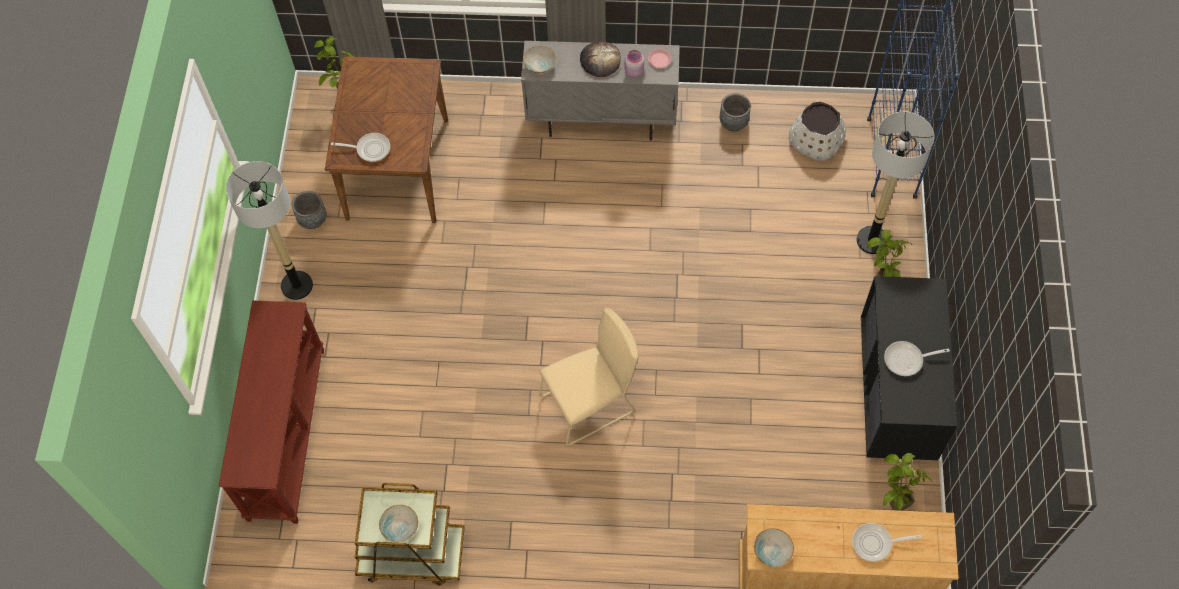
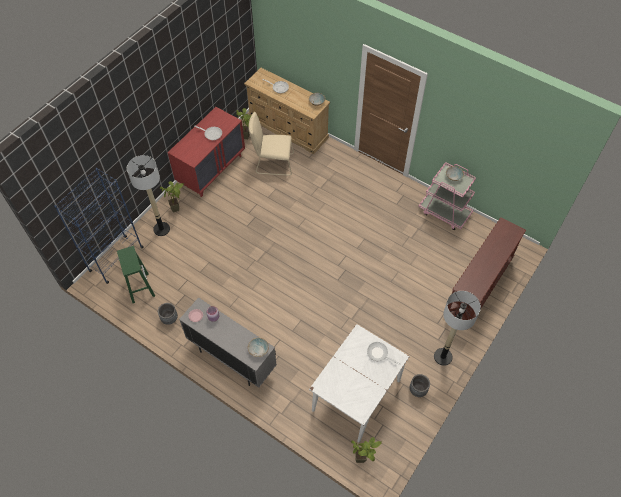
camera: 150 degrees left, 5 degrees down
brown dining table [325,57,448,223] -> white dining table [309,324,410,443]
brown cart [355,483,465,586] -> pink cart [418,162,476,230]
beige chair [539,308,638,445] -> beige chair moved to [248,112,294,176]
bread [580,41,621,77] -> none
white planter [789,102,846,161] -> green stool [117,246,155,303]
black dresser [861,276,957,460] -> red dresser [167,107,245,197]

